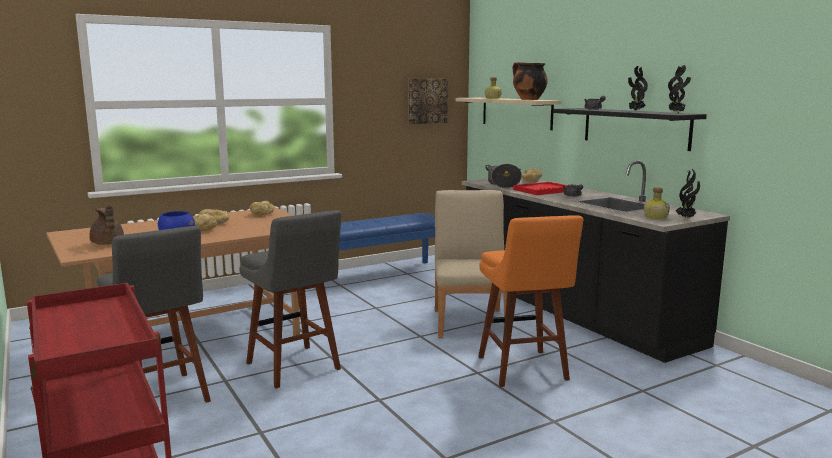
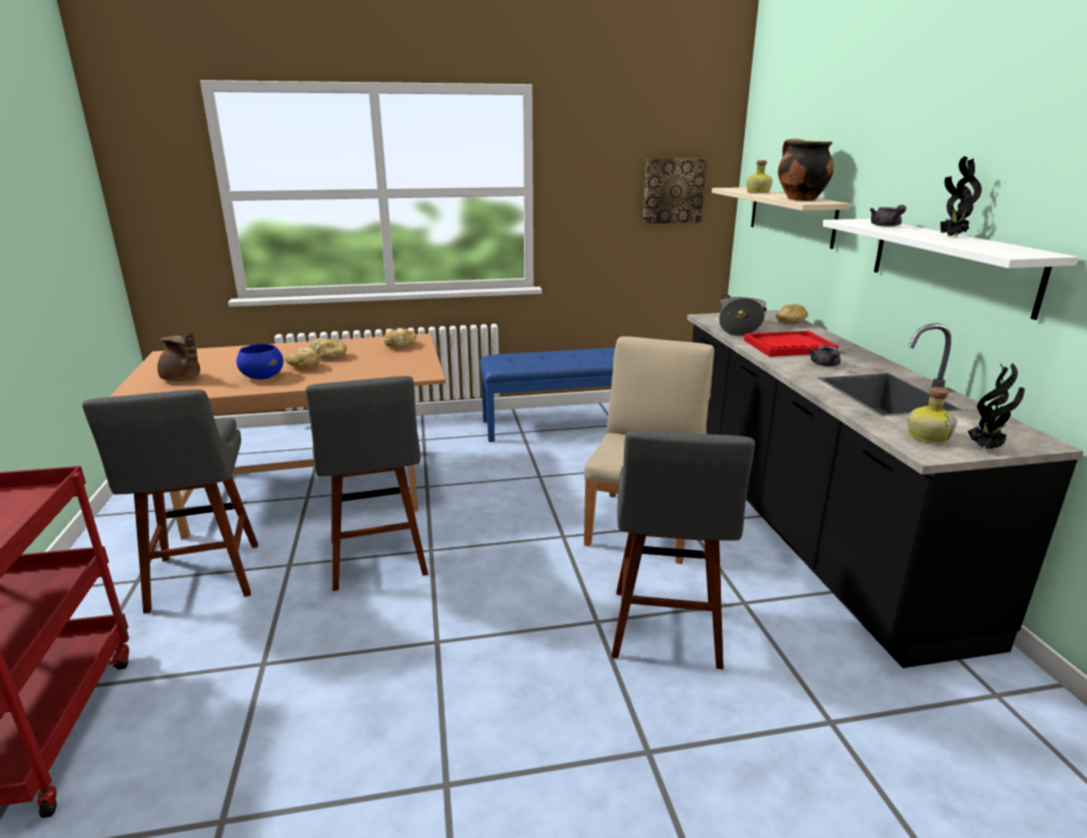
camera: 20 degrees right, 10 degrees up
brown teapot [89,205,124,245] -> brown teapot turned 45 degrees counterclockwise [157,332,200,381]
orange stool [478,215,583,387] -> grey stool [611,430,755,669]
black shelf [553,108,707,151] -> white shelf [822,219,1079,320]
potted plant [668,65,691,113] -> none

